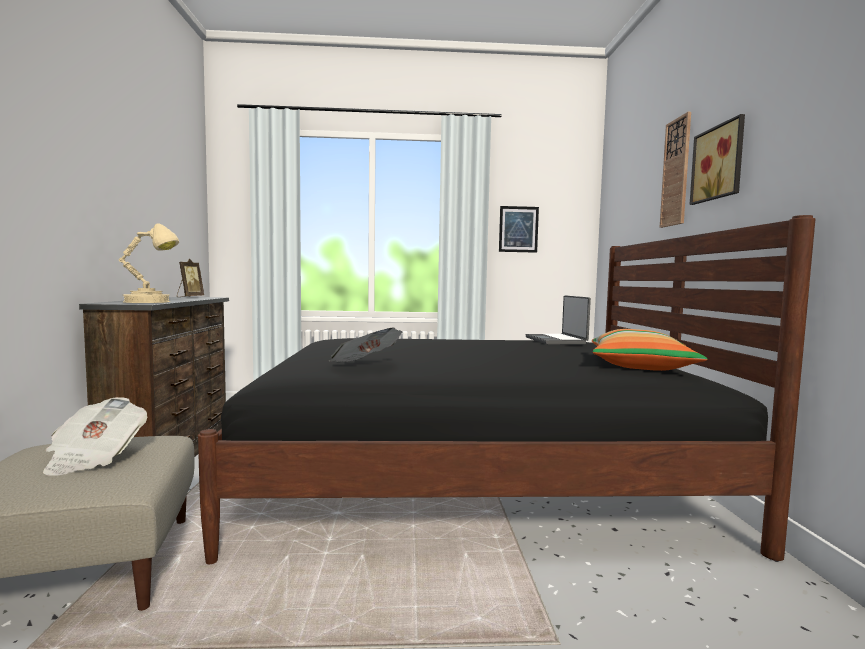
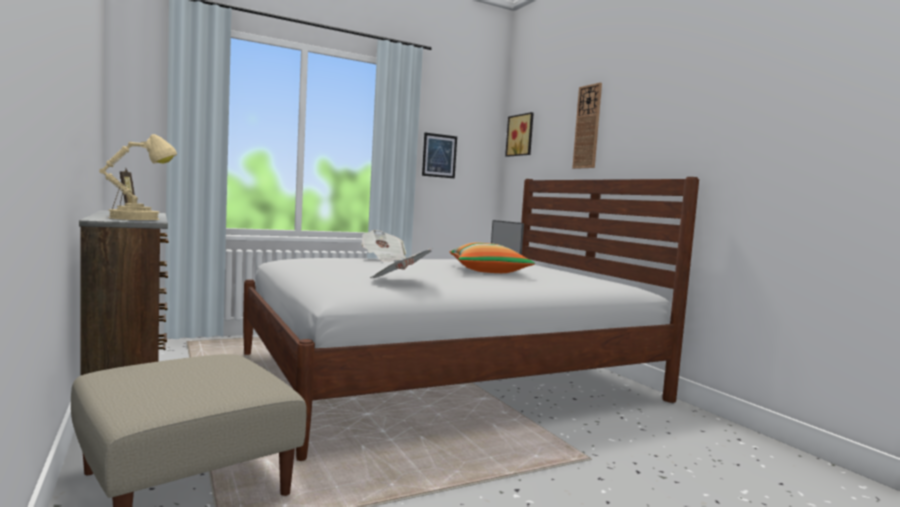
camera: 25 degrees left, 0 degrees up
newspaper [43,397,148,476] -> newspaper moved to [361,230,406,262]
black bed [198,215,815,564] -> white bed [243,177,699,461]
pillow [592,329,707,371] -> pillow moved to [450,242,535,273]
picture [689,114,745,205] -> picture moved to [505,112,534,157]

